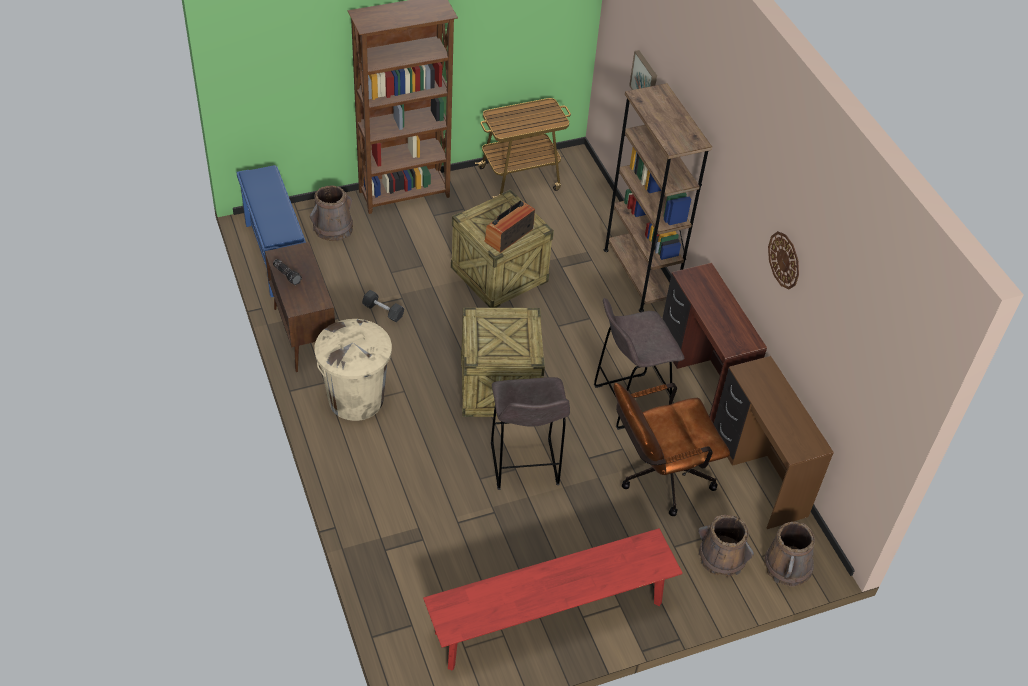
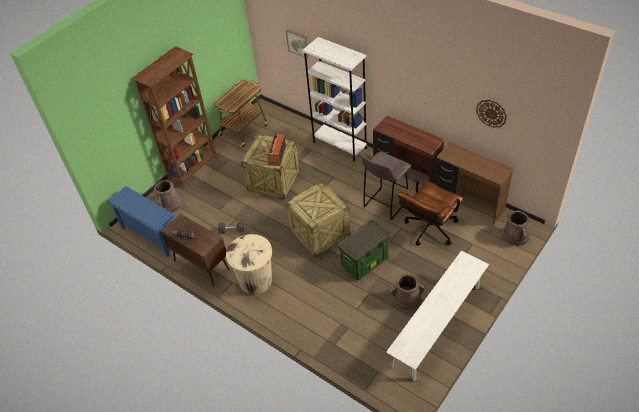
camera: 25 degrees left, 0 degrees up
red bench [423,528,683,671] -> white bench [386,251,489,381]
grey stool [491,377,570,490] -> storage box [338,220,390,280]
brown bookcase [604,83,712,312] -> white bookcase [302,37,367,161]
brown bucket [698,515,754,578] -> brown bucket moved to [390,274,424,310]
wall clock [768,231,799,290] -> wall clock moved to [476,100,507,128]

